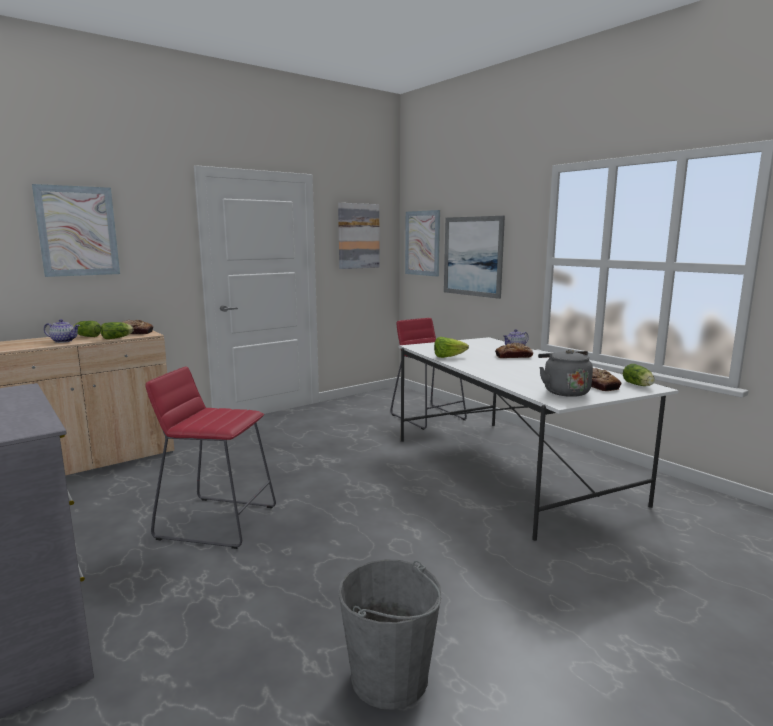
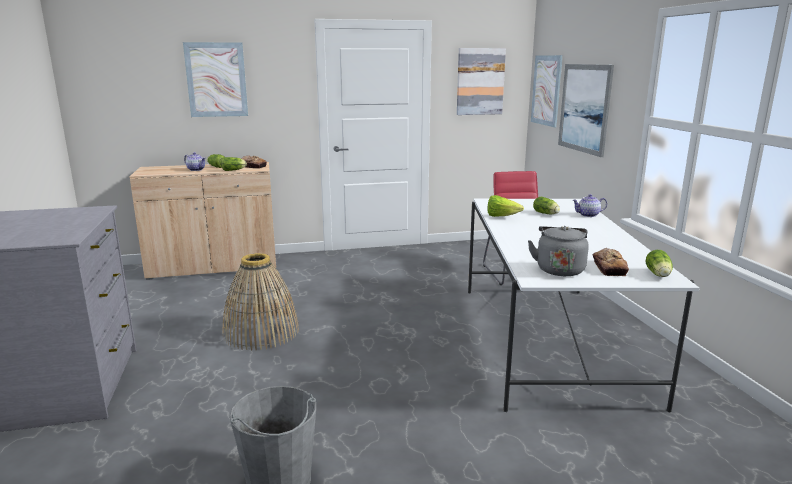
camera: 25 degrees right, 5 degrees up
red stool [146,366,276,549] -> basket [223,253,299,350]
bread [495,343,533,358] -> none
none -> lettuce [533,196,560,214]

